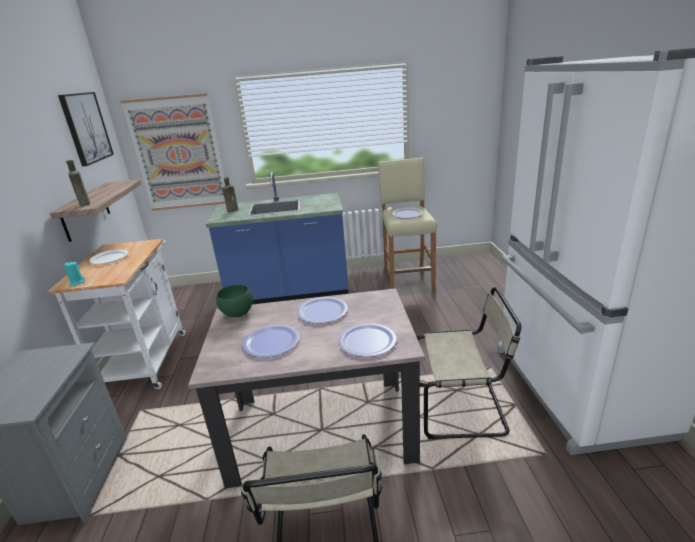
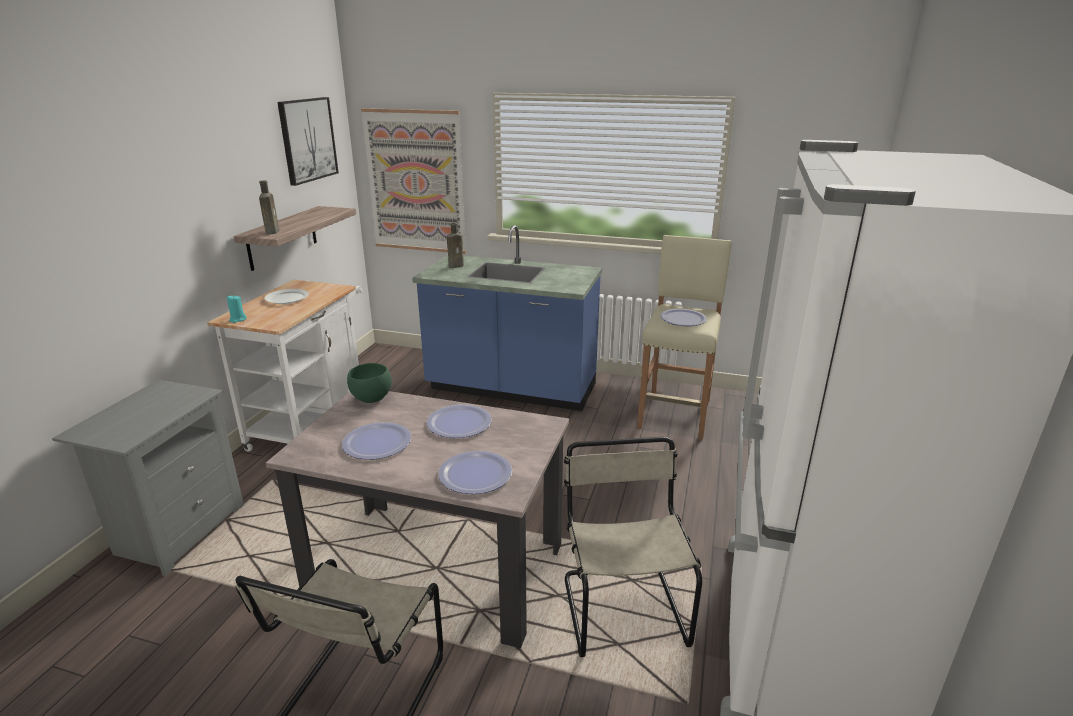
camera: 20 degrees right, 0 degrees up
beige chair [417,287,521,439] -> beige chair turned 120 degrees counterclockwise [564,437,702,657]

